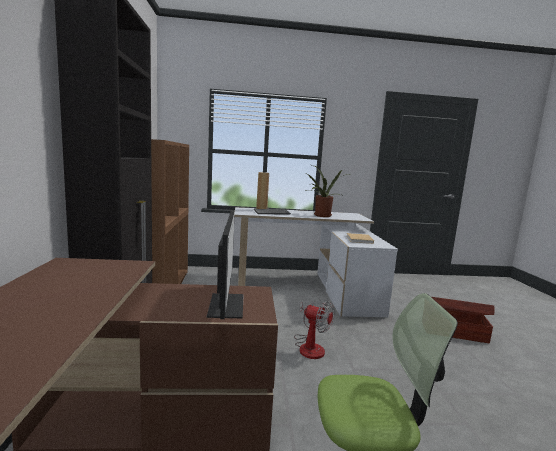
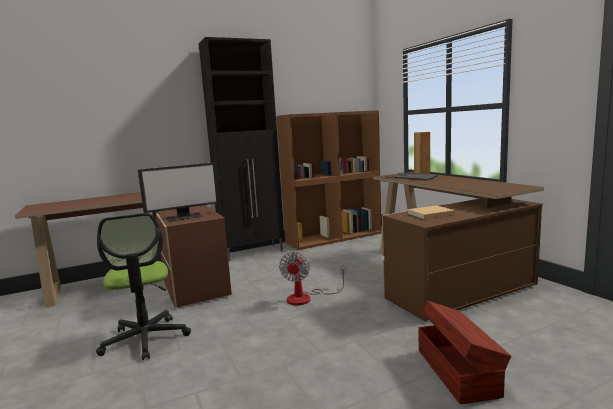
camera: 70 degrees right, 0 degrees up
white desk [234,207,398,317] -> brown desk [373,172,544,321]
potted plant [305,165,351,217] -> none

